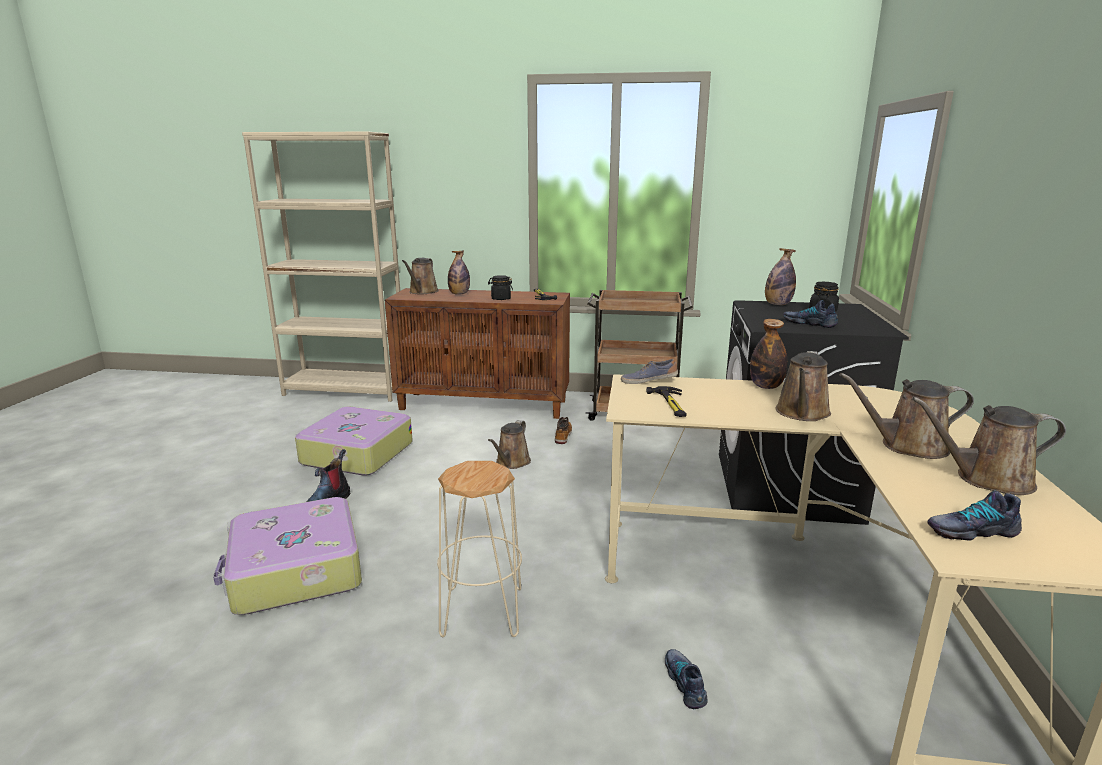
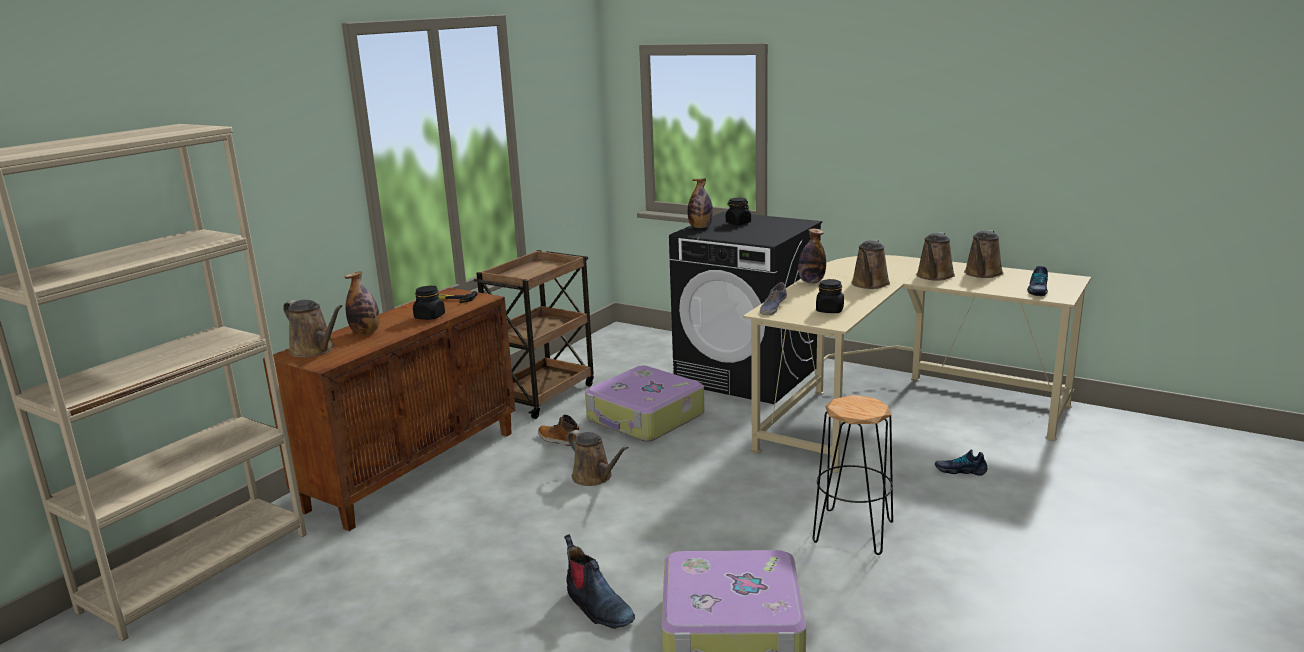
camera: 65 degrees left, 0 degrees up
suitcase [295,407,413,476] -> suitcase moved to [585,366,704,442]
beige stool [437,461,522,637] -> black stool [813,395,893,555]
hammer [646,386,687,417] -> black jar [816,279,844,313]
brown watering can [775,351,831,421] -> brown watering can turned 60 degrees clockwise [851,240,890,289]
shoe [783,300,838,328] -> none

